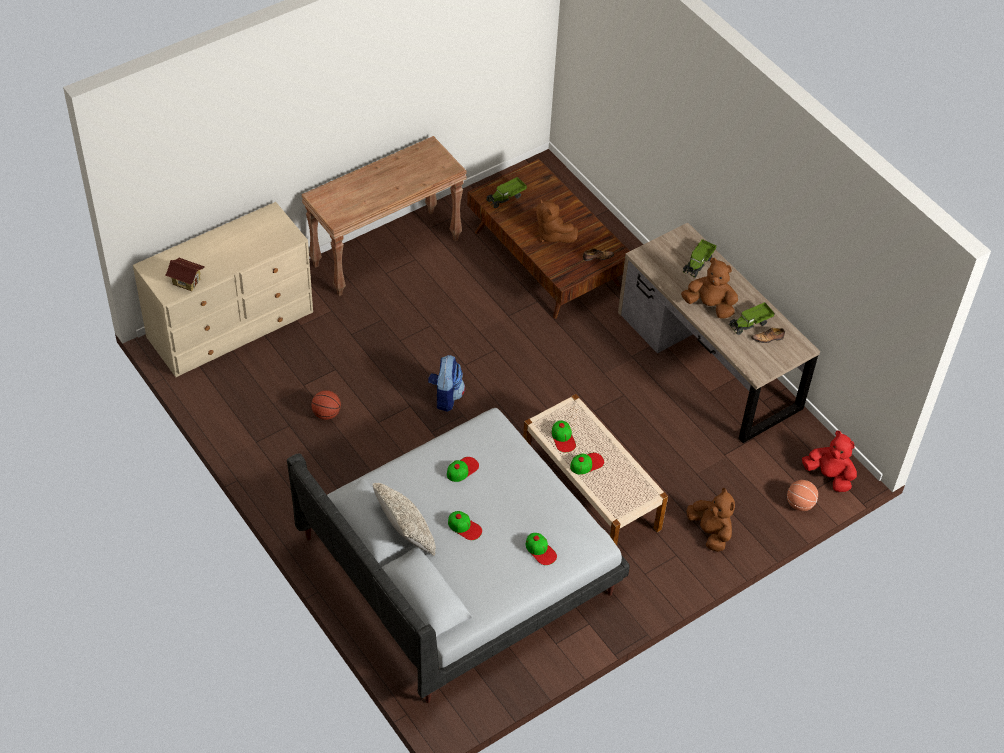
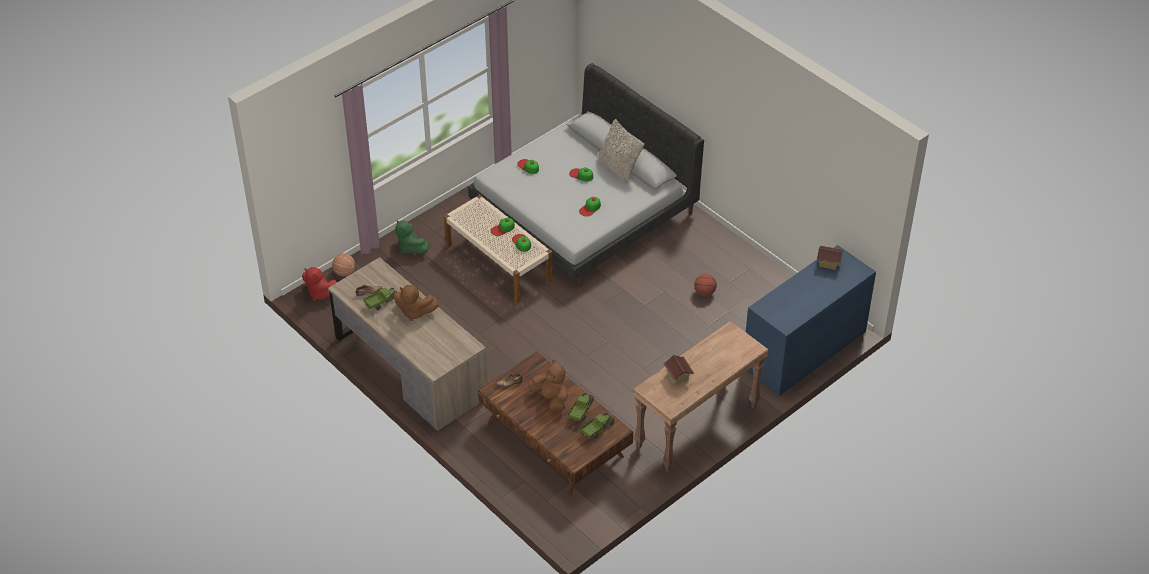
camera: 175 degrees right, 5 degrees down
beige dresser [133,202,313,377] -> blue dresser [746,245,876,396]
backpack [428,355,465,412] -> none
toy truck [683,239,717,278] -> toy truck moved to [568,393,594,422]
brown plush toy [687,488,735,552] -> green plush toy [395,220,429,254]
none -> toy house [663,354,694,385]

